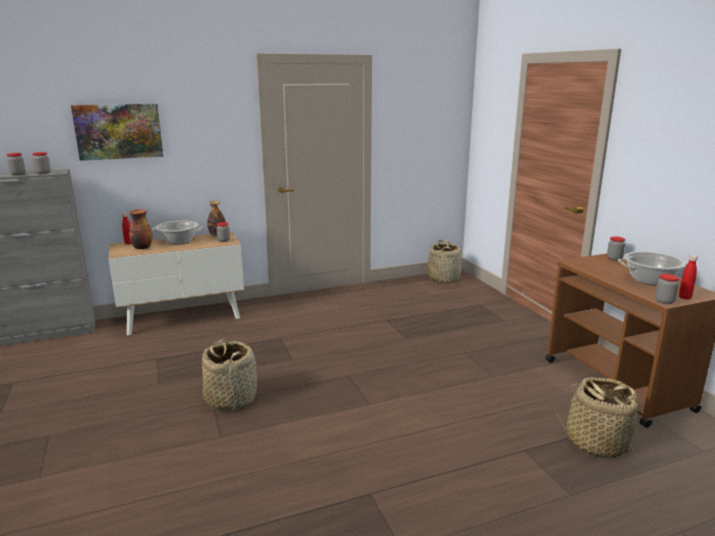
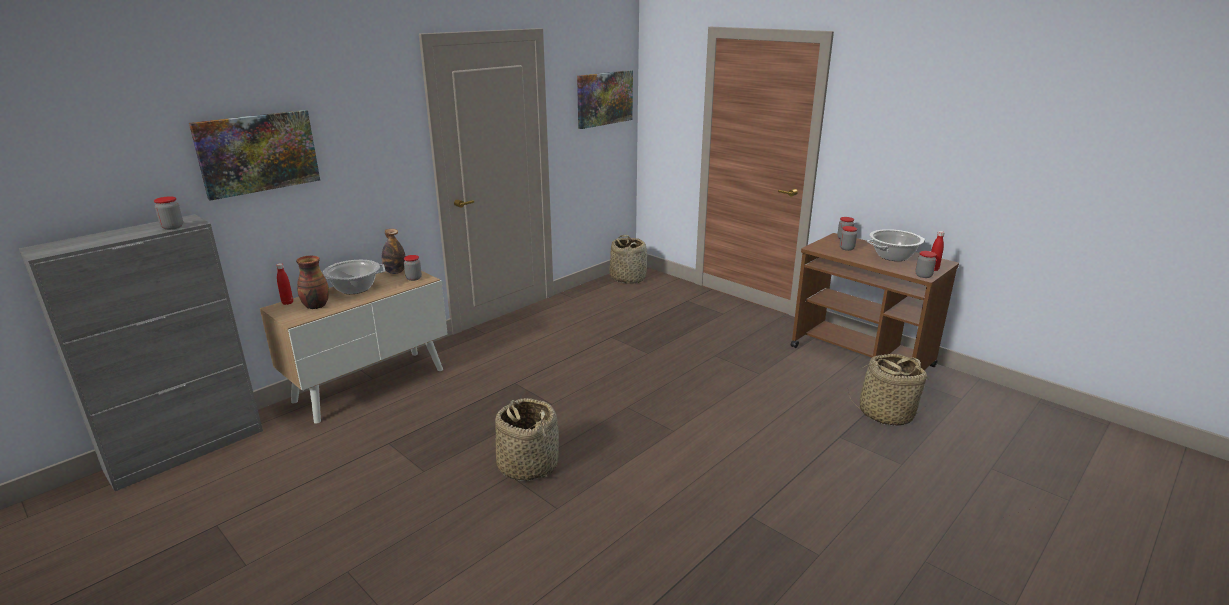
camera: 25 degrees left, 5 degrees up
jar [6,153,26,176] -> jar moved to [840,226,857,251]
none -> picture [577,70,633,129]

